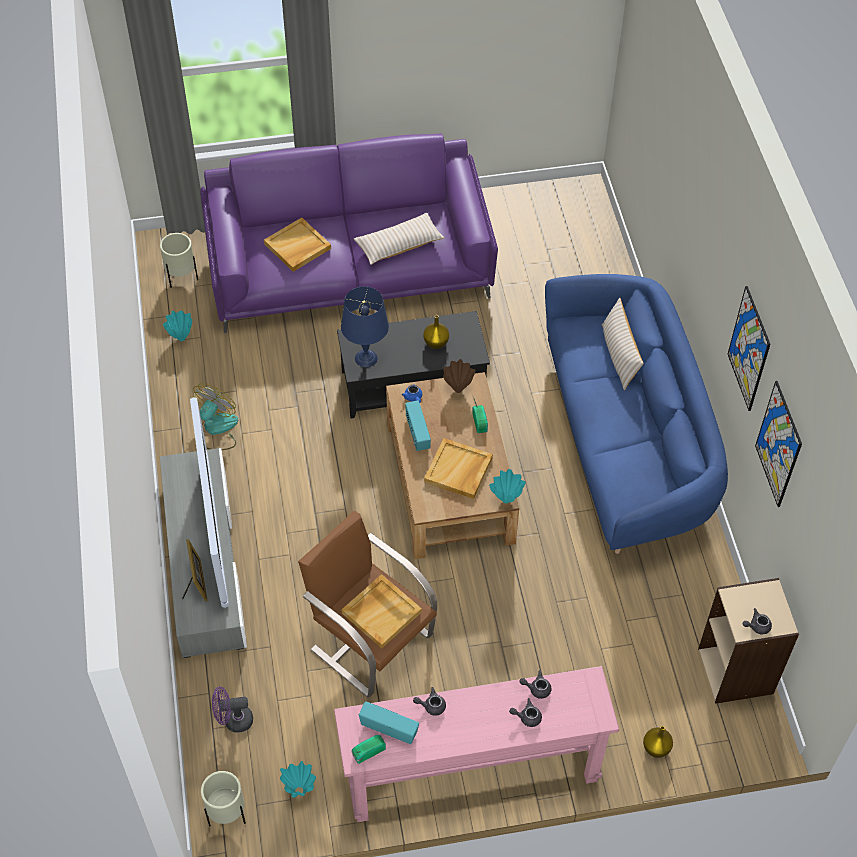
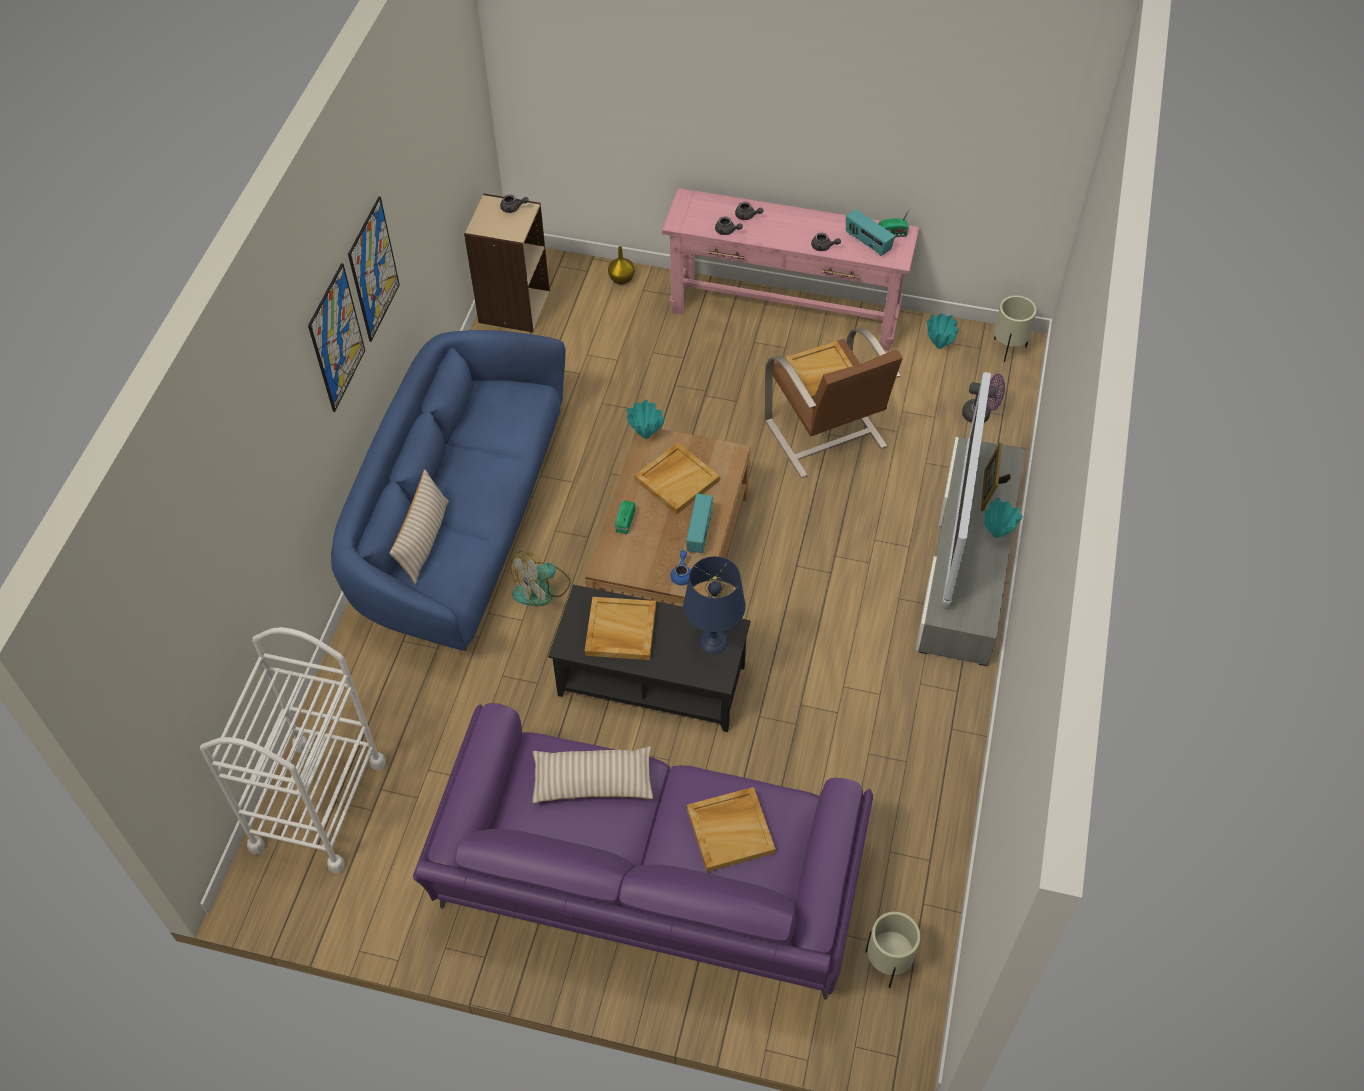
camera: 155 degrees left, 0 degrees up
turquoise vase [163,311,192,341] -> turquoise vase moved to [984,497,1023,538]
fan [193,383,238,450] -> fan moved to [511,551,571,606]
yellow vase [423,315,449,349] -> beige tray [585,597,656,660]
brown vase [443,359,476,393] -> none
picture [755,381,802,507] -> picture moved to [308,263,365,412]
none -> white cart [200,627,386,873]

